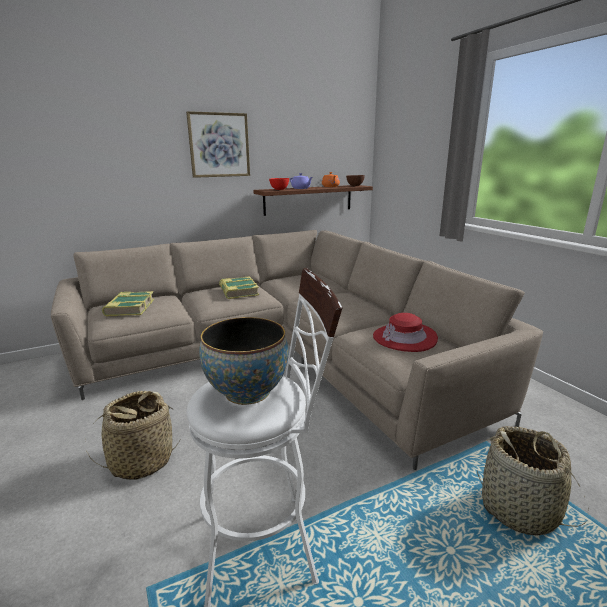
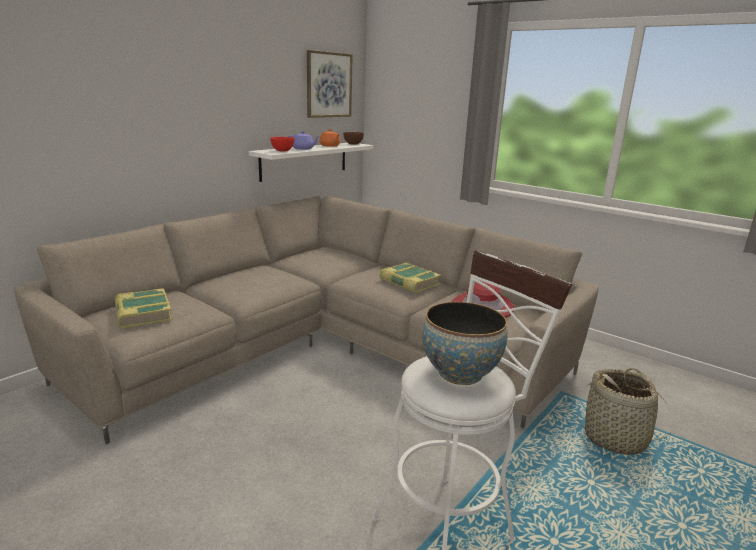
camera: 25 degrees left, 0 degrees up
basket [85,391,181,480] -> none
picture [186,111,250,178] -> picture moved to [307,50,353,118]
book [219,276,259,299] -> book moved to [380,263,441,293]
brown shelf [253,185,373,216] -> white shelf [249,143,373,182]

